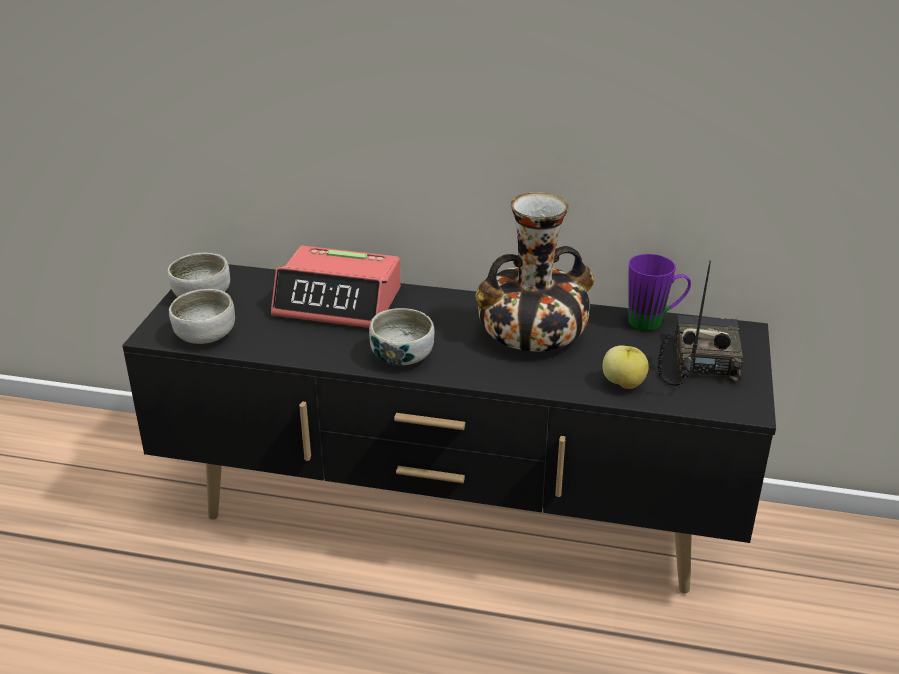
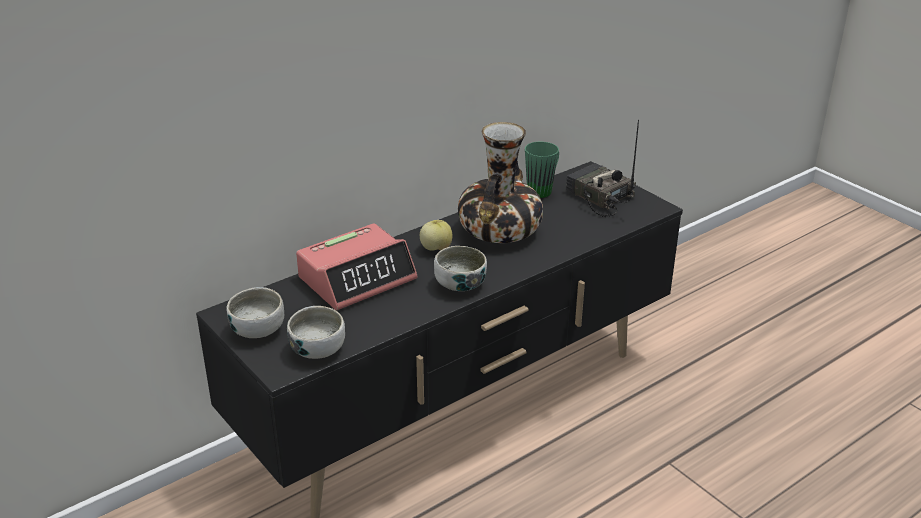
camera: 50 degrees left, 0 degrees up
apple [602,345,649,389] -> apple moved to [420,220,453,250]
purple mug [628,254,691,331] -> green mug [525,141,559,198]

